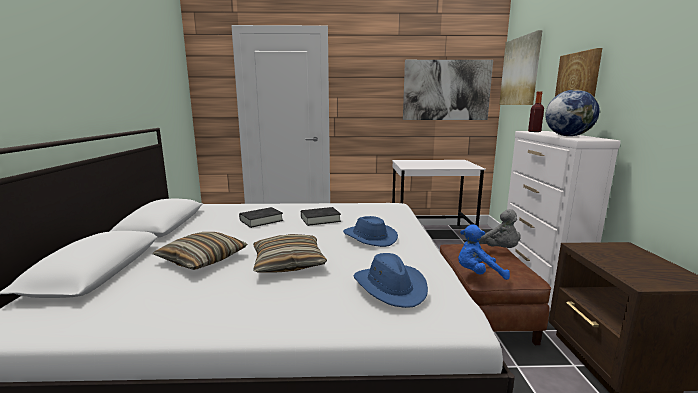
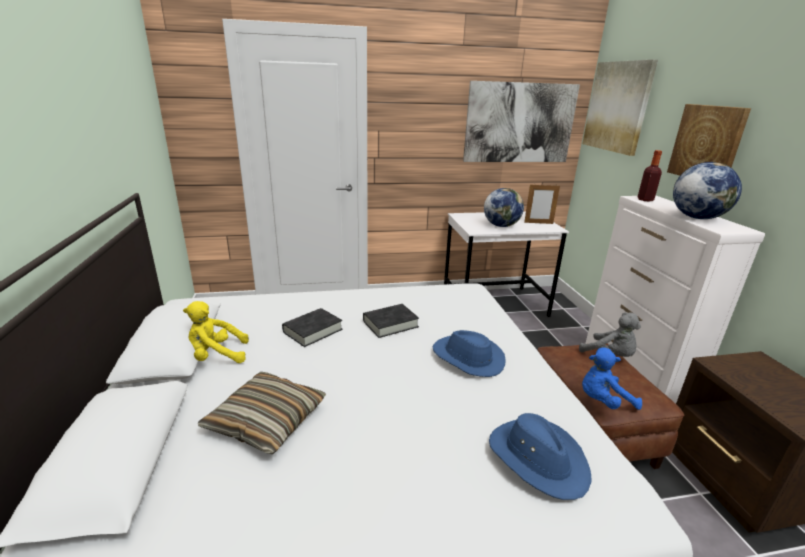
camera: 10 degrees left, 10 degrees up
pillow [253,234,327,273] -> none
none -> yellow plush toy [183,301,249,363]
none -> globe [484,188,524,227]
none -> picture frame [524,183,560,224]

